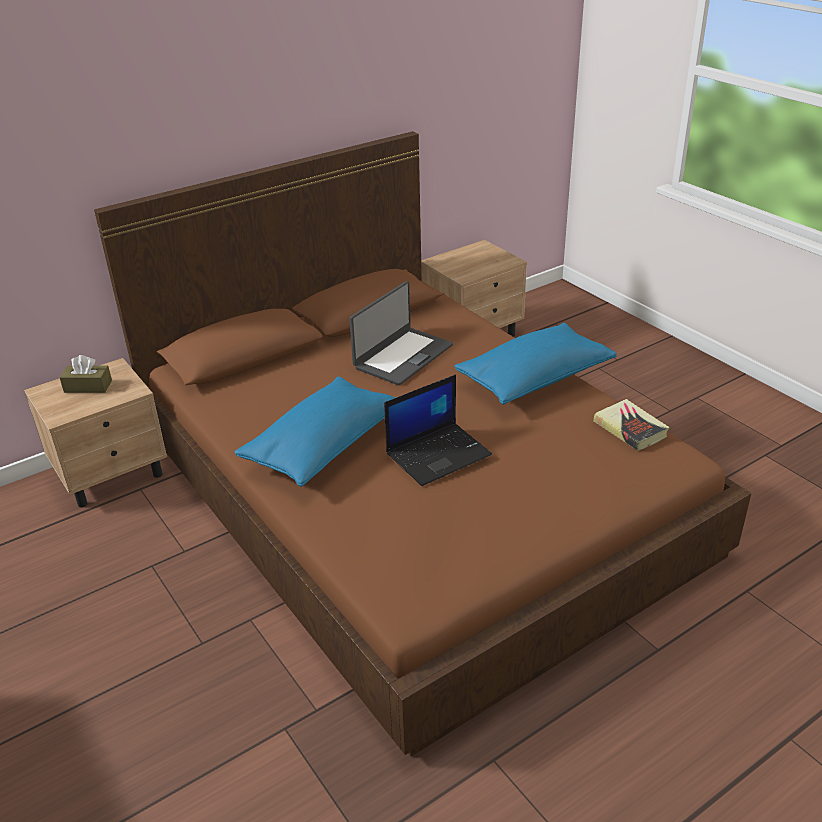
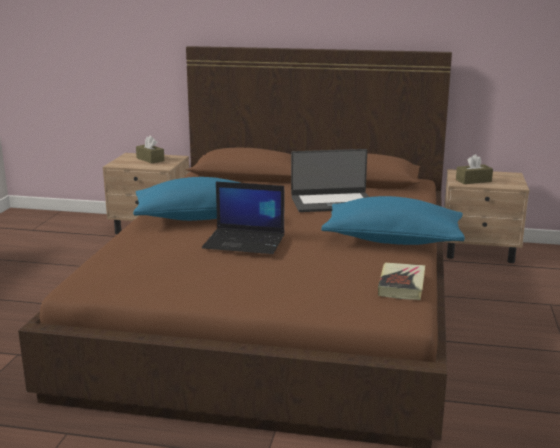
camera: 45 degrees right, 15 degrees down
none -> brown tissue box [456,154,493,184]

